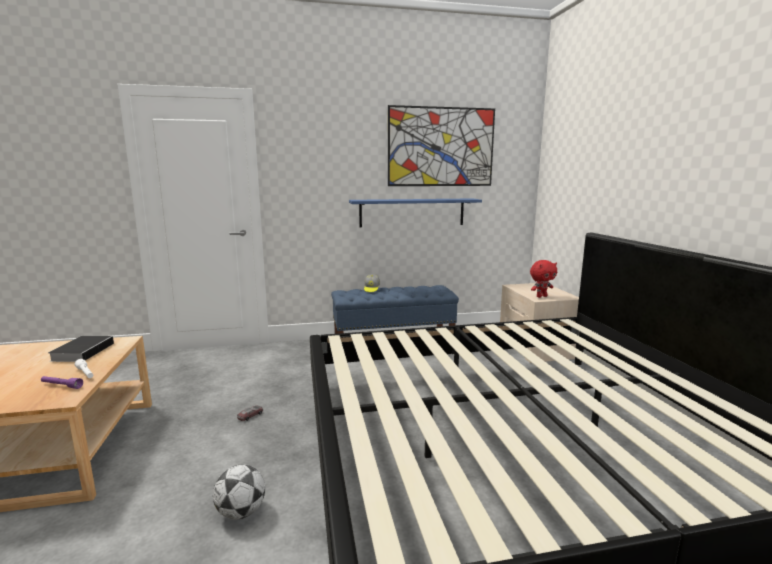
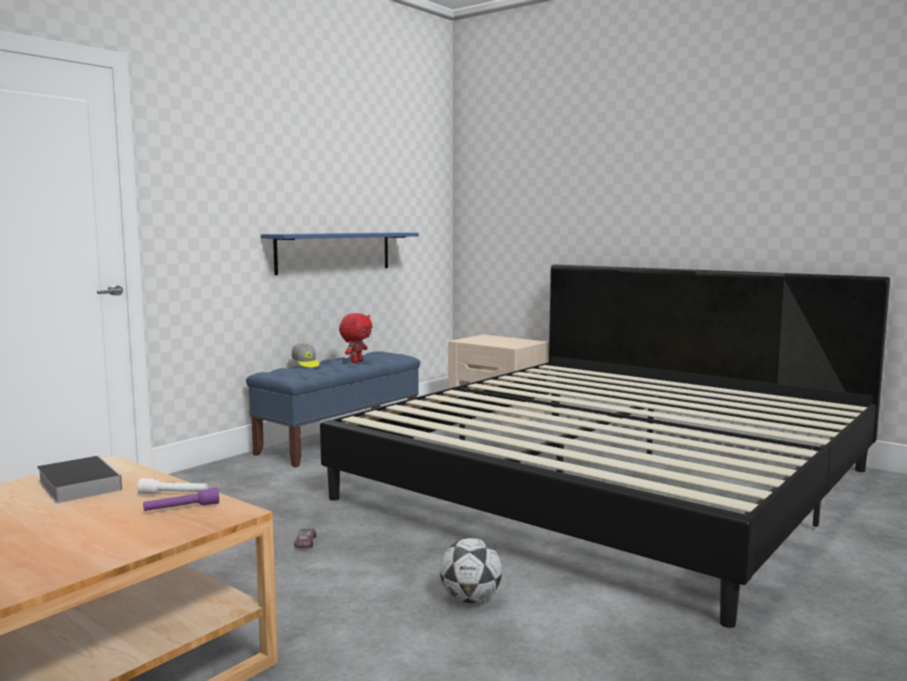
camera: 40 degrees left, 5 degrees down
picture [388,105,495,186] -> none
red plush toy [530,260,557,298] -> red plush toy moved to [339,313,372,363]

